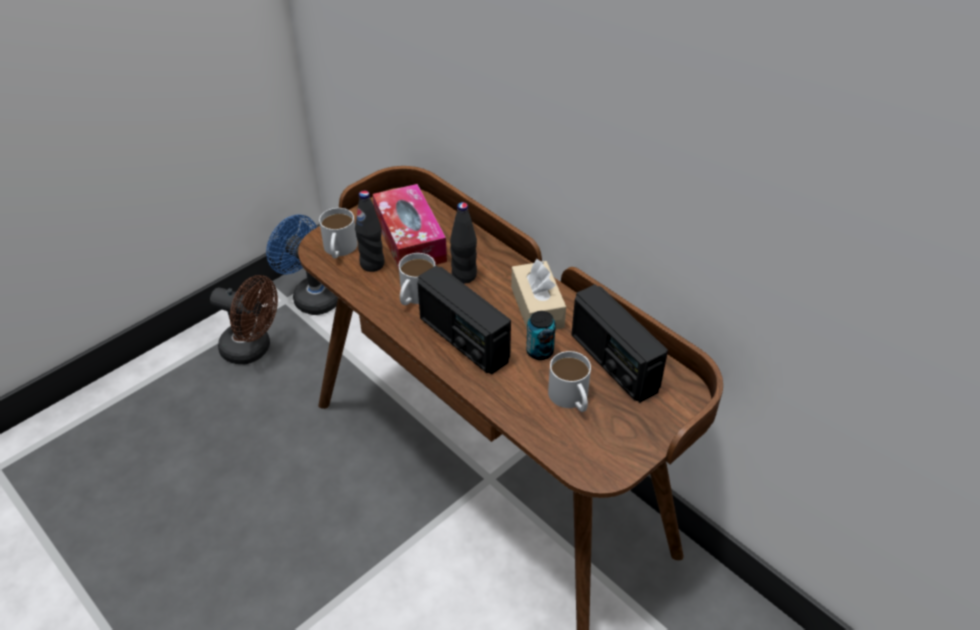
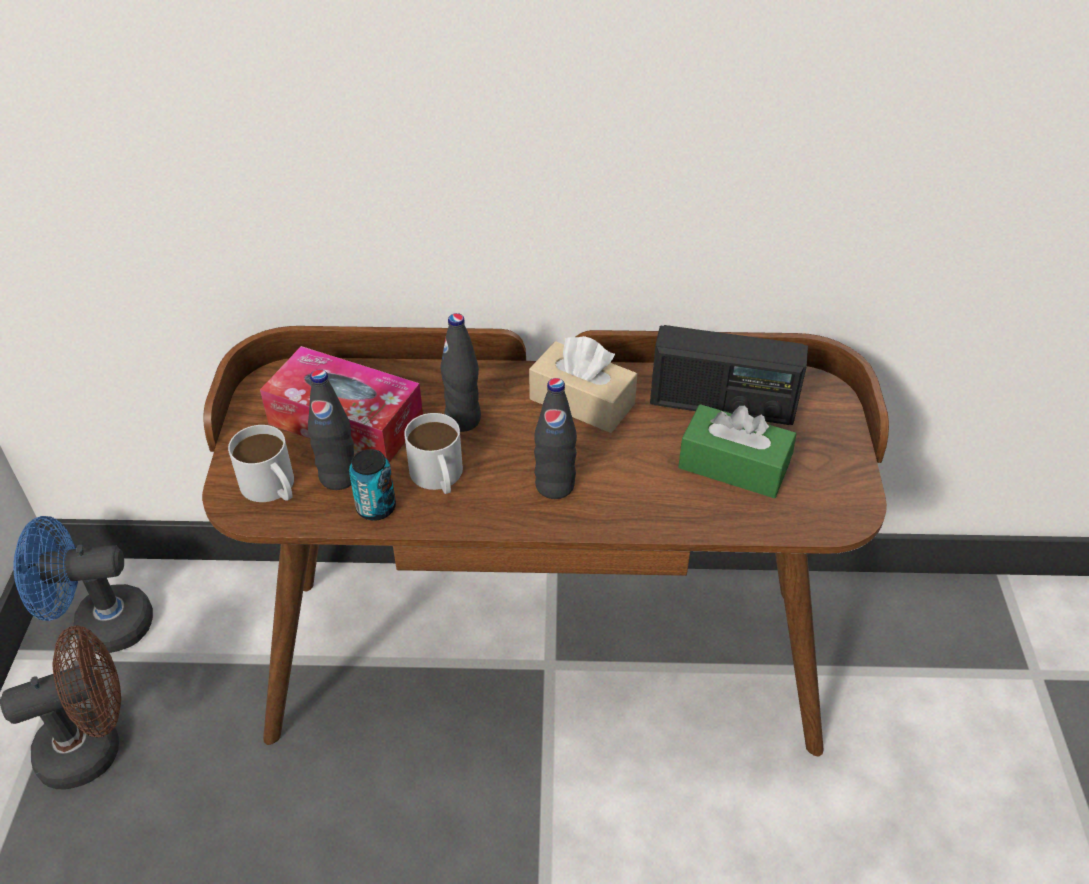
camera: 45 degrees left, 0 degrees up
radio [417,266,511,375] -> black bottle [534,378,577,499]
can [526,311,556,360] -> can moved to [349,449,396,521]
white mug [548,351,591,412] -> green tissue box [678,404,796,498]

